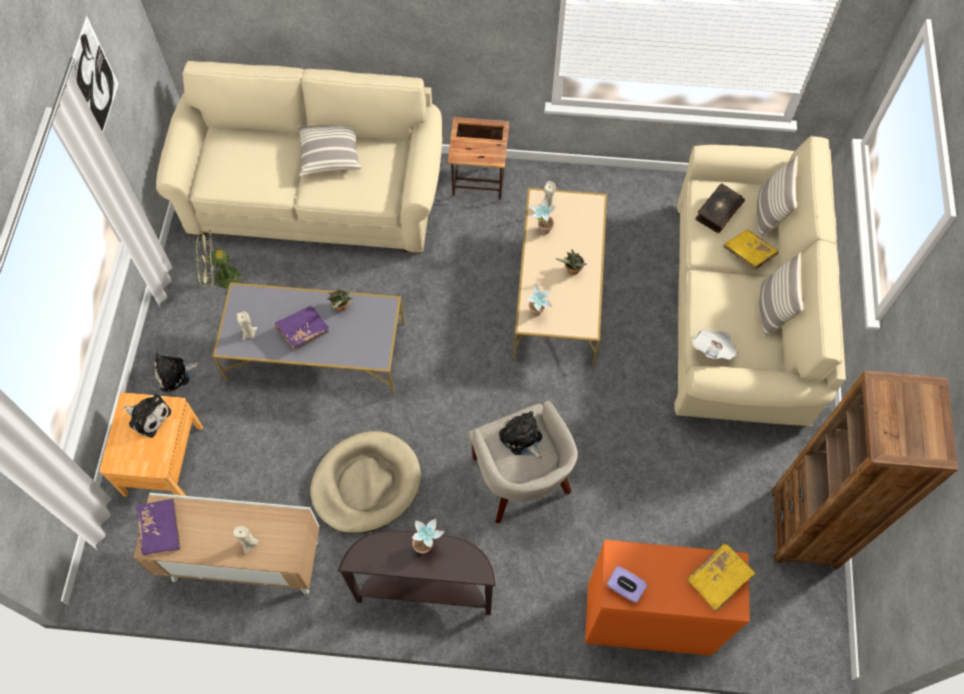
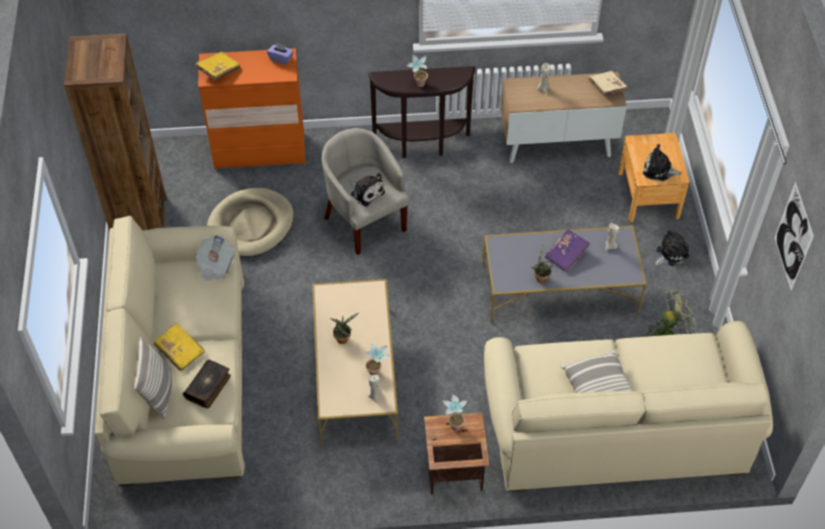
camera: 170 degrees right, 10 degrees down
purple book [136,498,181,555] -> beige book [588,71,628,96]
beige dog bed [310,431,421,533] -> beige dog bed moved to [207,187,294,257]
potted plant [526,285,552,316] -> potted plant moved to [442,393,468,431]
pillow [759,253,803,338] -> none

